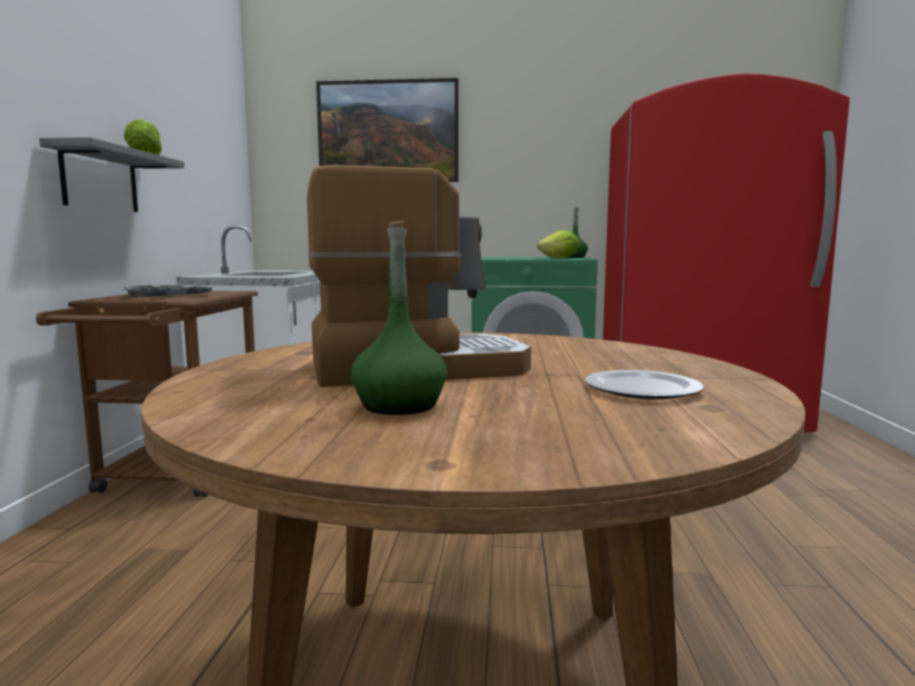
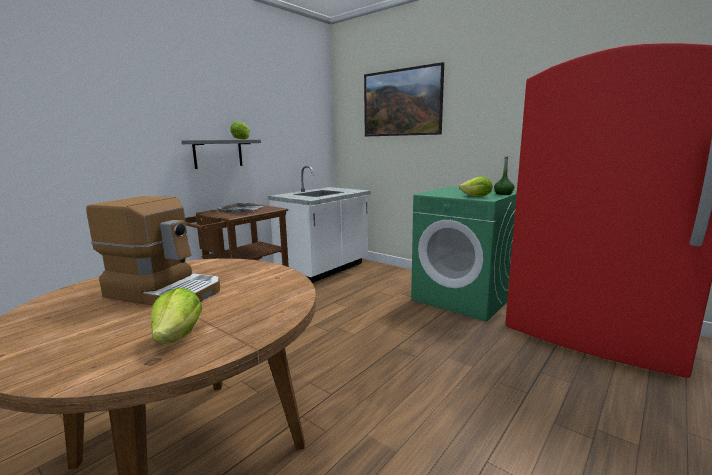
camera: 35 degrees right, 5 degrees up
green bottle [351,221,447,415] -> none
plate [585,370,704,399] -> lettuce [151,288,203,344]

